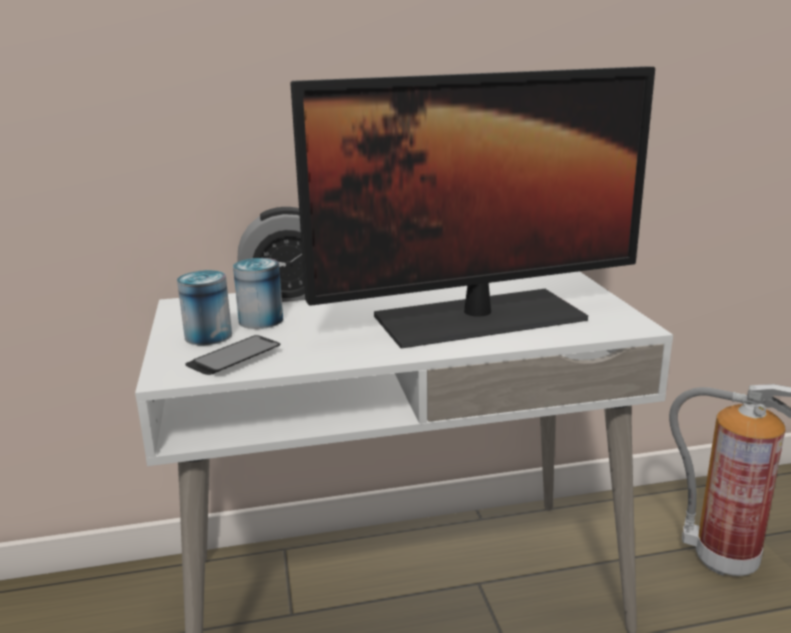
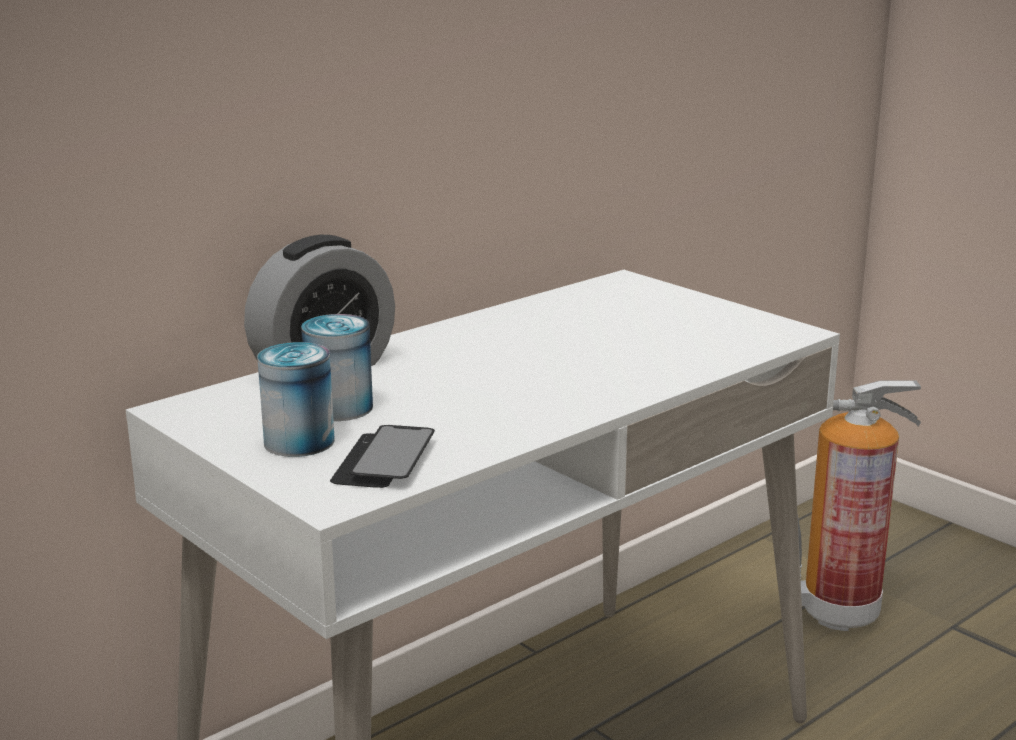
camera: 30 degrees left, 0 degrees up
monitor [290,66,655,348] -> none

